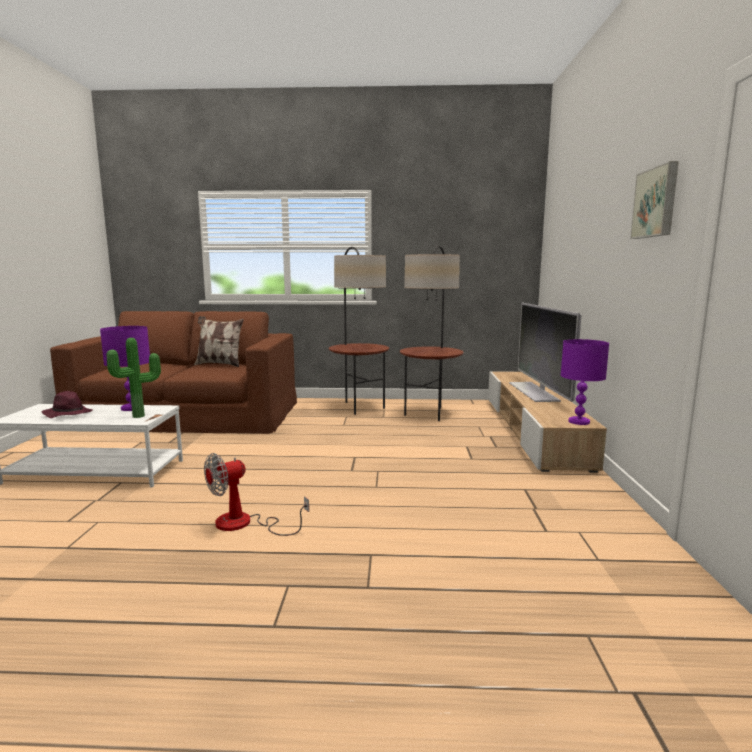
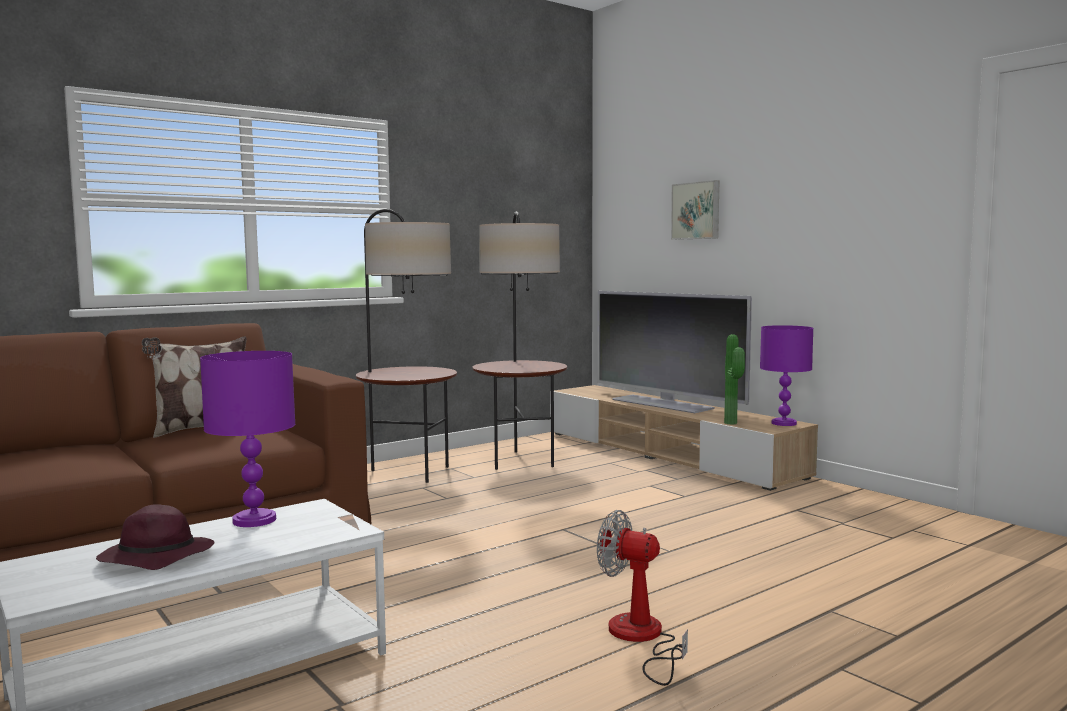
camera: 40 degrees left, 5 degrees down
potted plant [107,338,161,418] -> potted plant moved to [724,334,745,425]
fan [204,453,309,536] -> fan turned 105 degrees clockwise [597,510,688,686]
picture [630,161,679,239] -> picture moved to [671,180,719,240]

